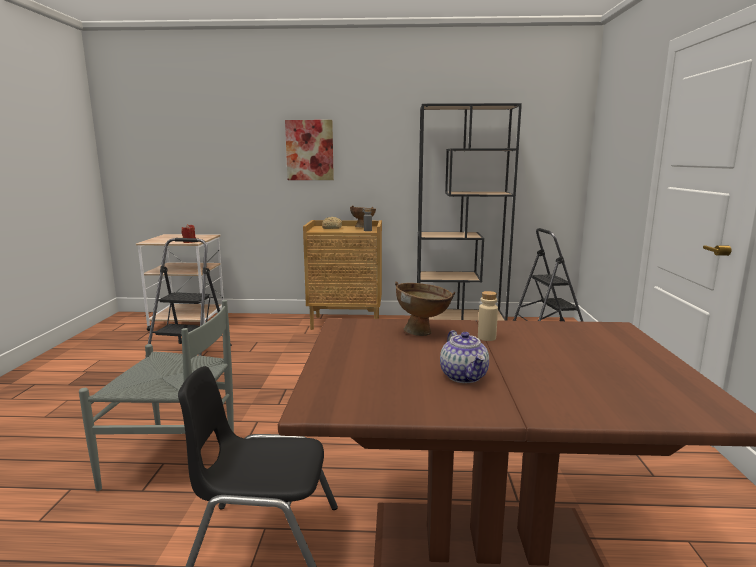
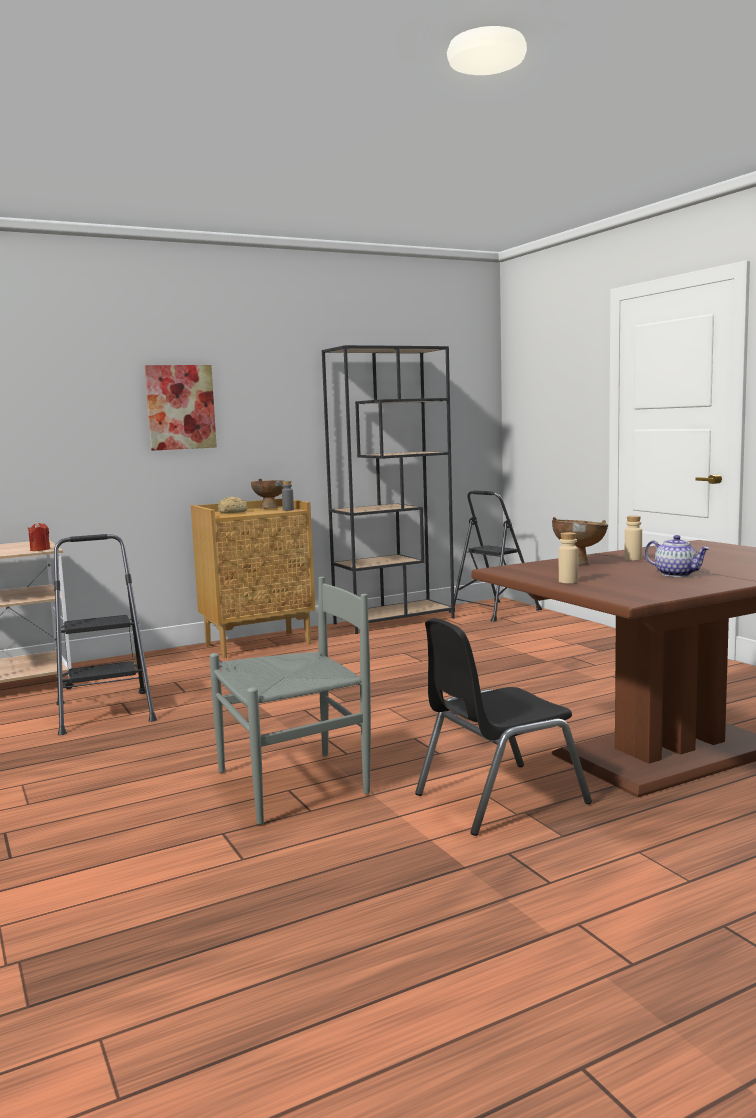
camera: 30 degrees left, 5 degrees down
none -> beige bottle [559,532,578,583]

